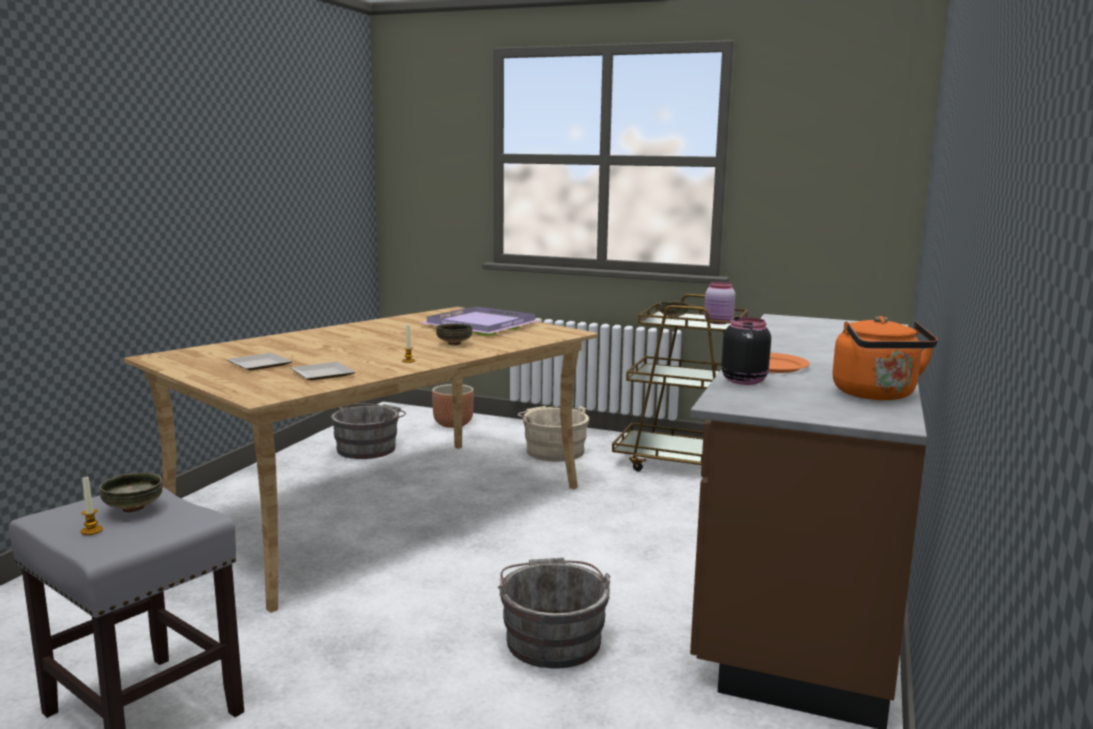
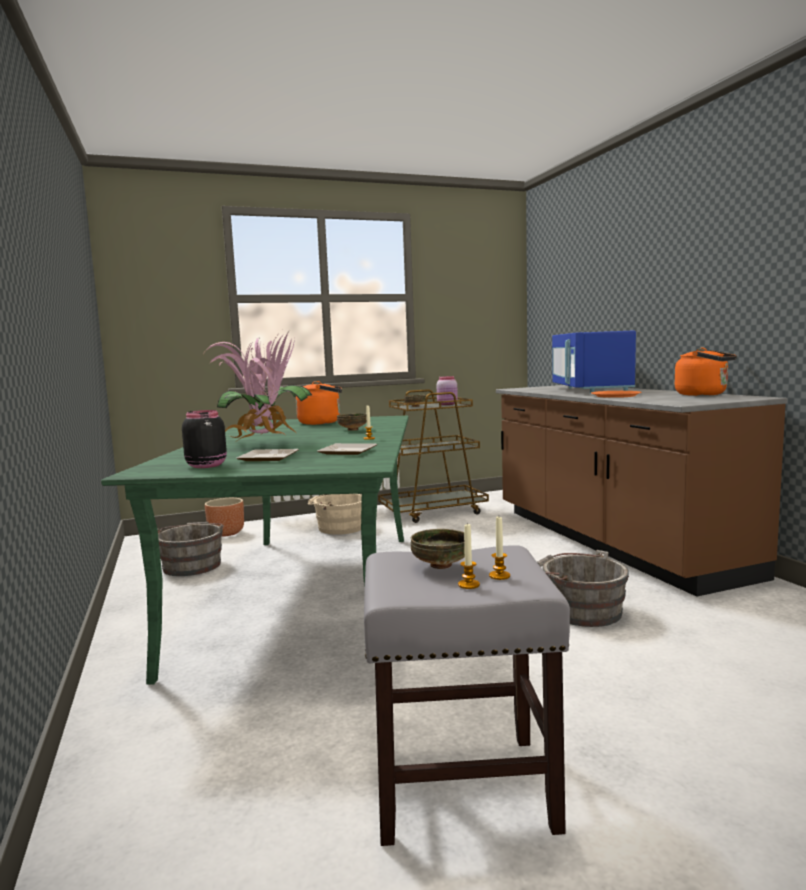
camera: 40 degrees left, 5 degrees down
beige dining table [124,307,597,613] -> green dining table [101,415,409,685]
purple tray [420,306,541,336] -> orange kettle [296,381,342,425]
black jar [721,317,771,385] -> black jar moved to [182,410,227,468]
none -> potted plant [204,331,312,440]
none -> candle [489,517,510,580]
none -> blue microwave [552,330,636,394]

